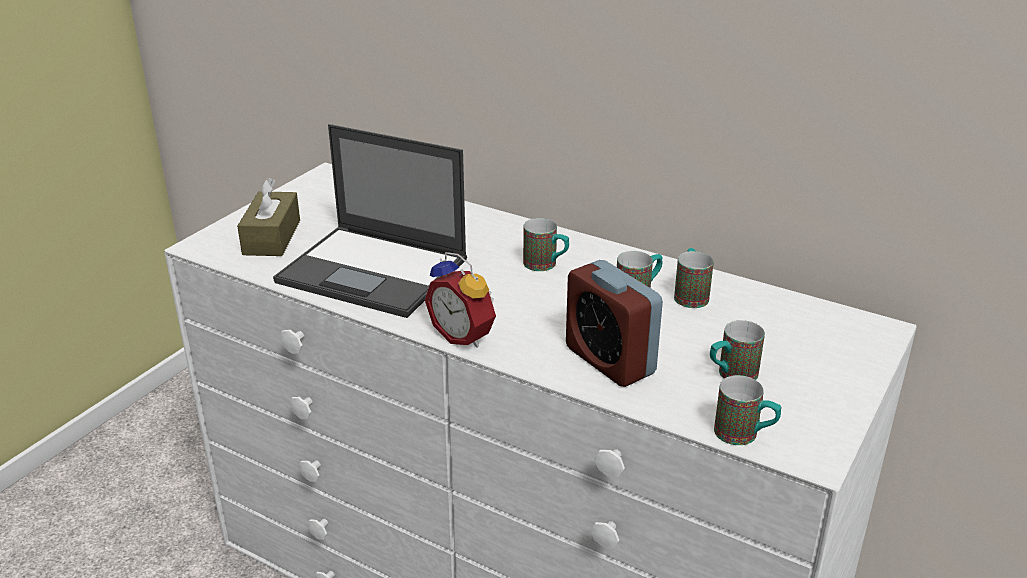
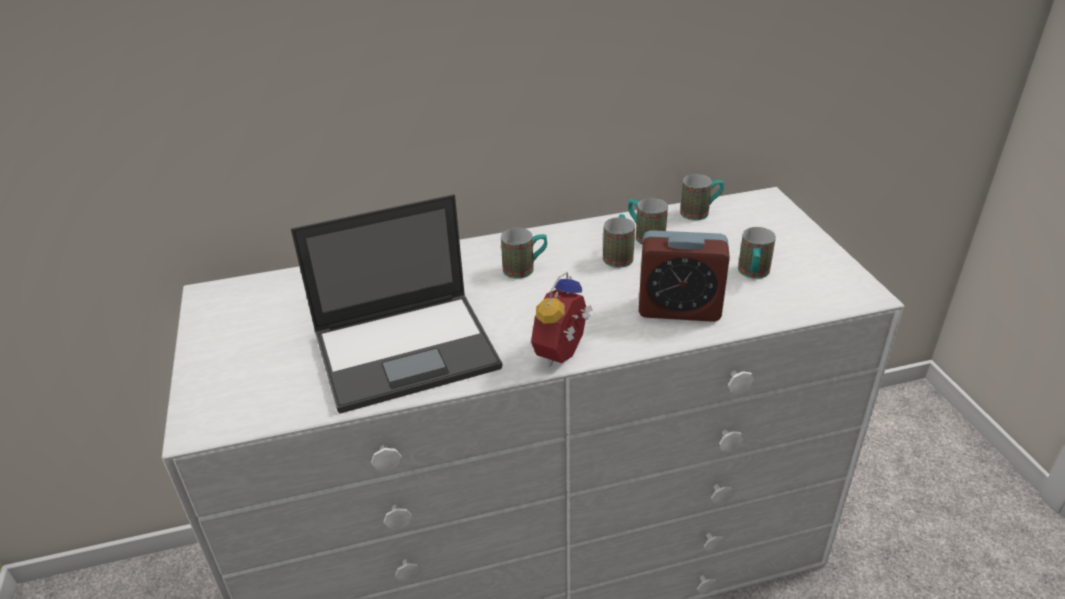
camera: 45 degrees left, 5 degrees up
brown tissue box [237,178,300,256] -> none
alarm clock [425,252,496,348] -> alarm clock turned 120 degrees clockwise [531,271,593,367]
mug [714,375,782,445] -> mug moved to [680,174,724,220]

